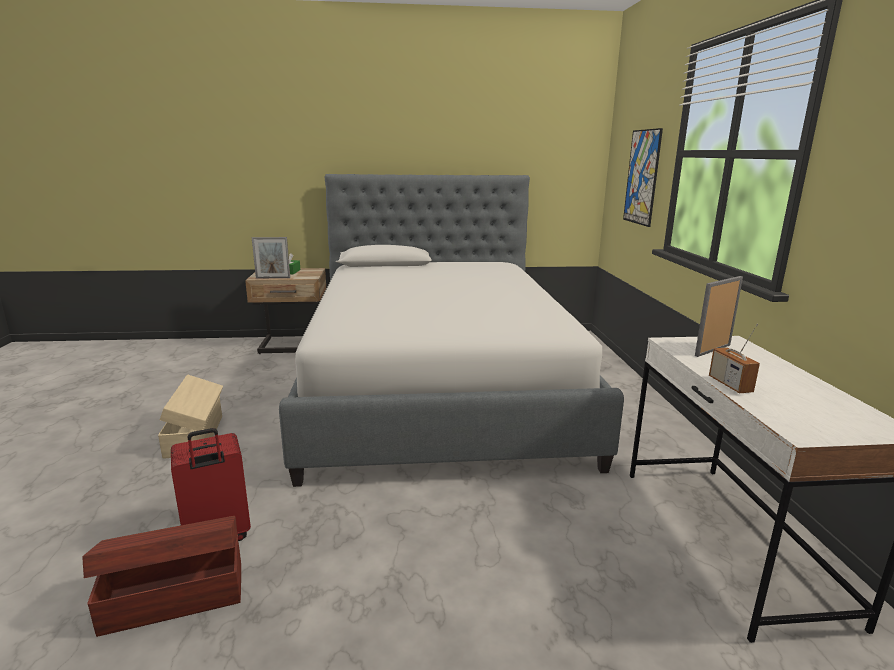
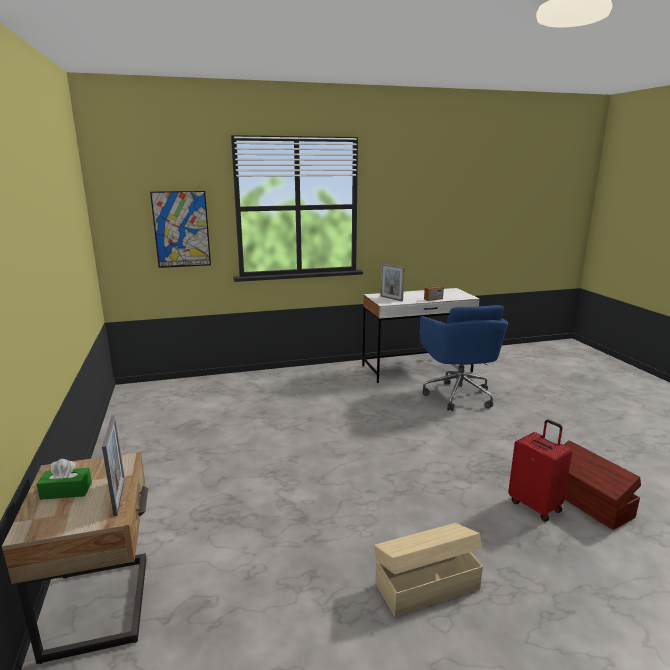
camera: 100 degrees left, 0 degrees up
bed [279,174,624,487] -> none
none -> blue office chair [420,305,508,411]

